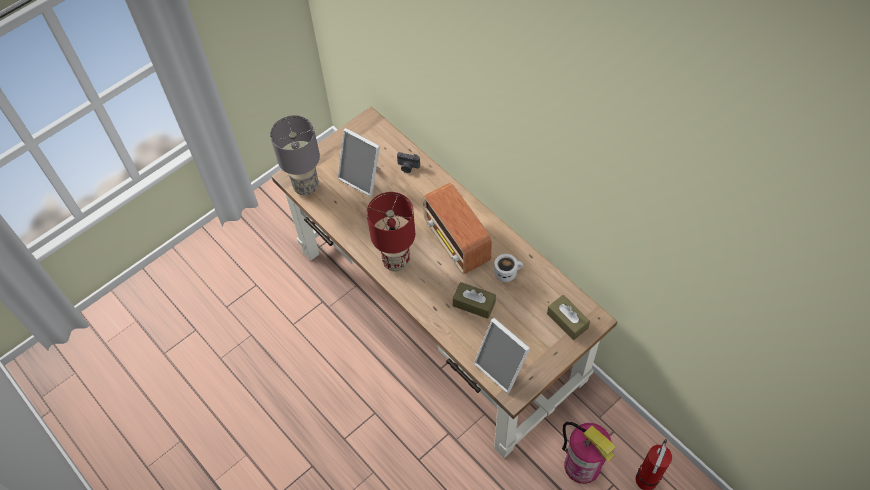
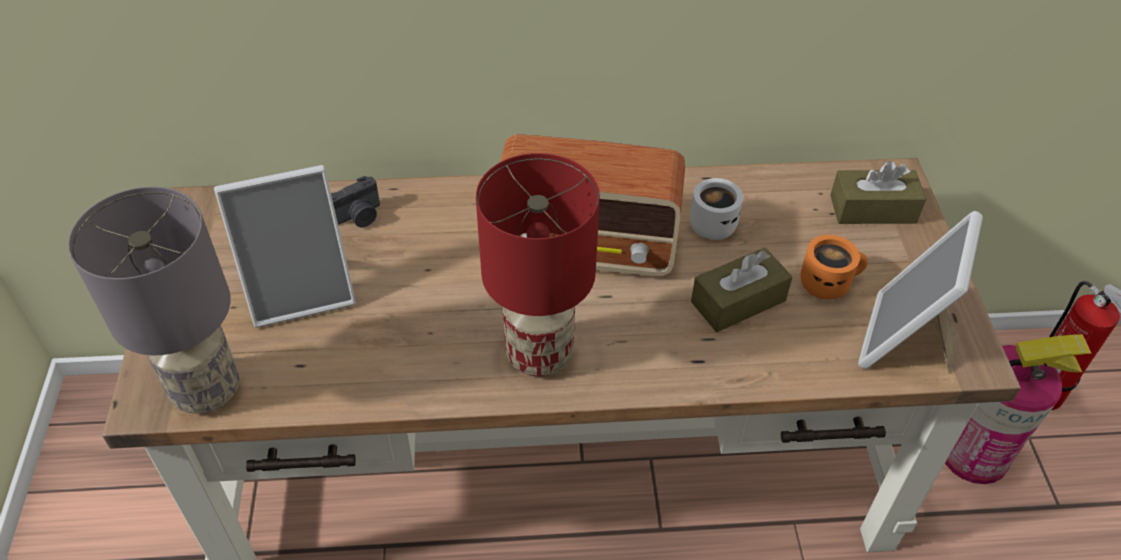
camera: 55 degrees left, 10 degrees down
picture frame [474,318,530,394] -> picture frame turned 120 degrees clockwise [858,211,983,373]
none -> orange mug [801,235,868,300]

